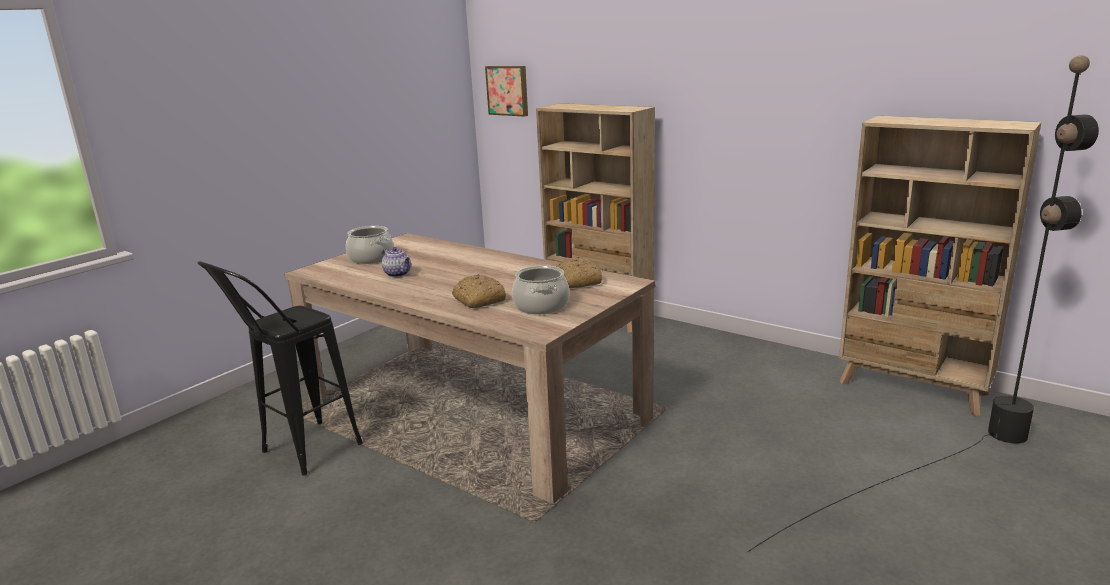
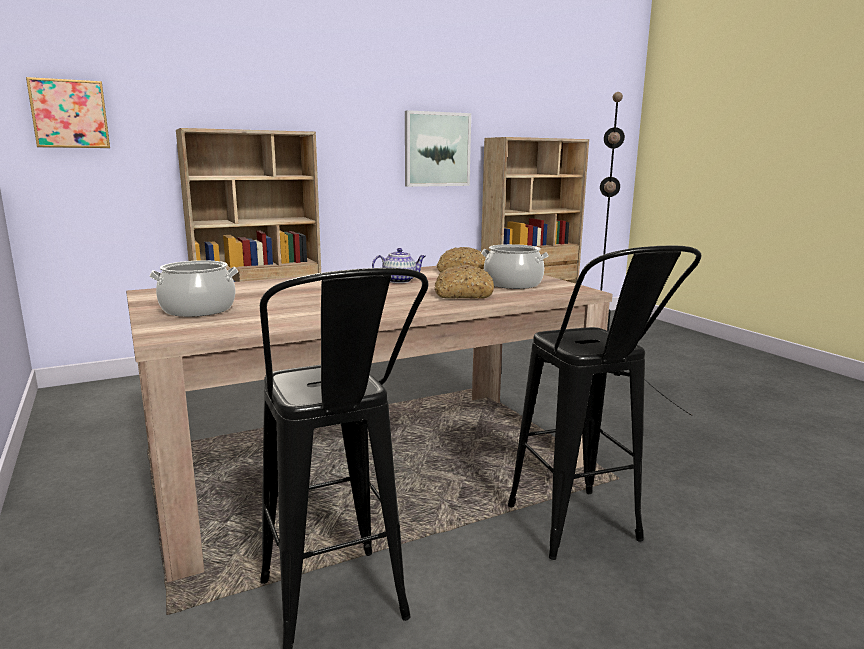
camera: 65 degrees left, 5 degrees down
teapot [381,247,411,277] -> teapot moved to [372,248,426,283]
none -> picture [405,110,471,187]
none -> black stool [508,246,702,560]

